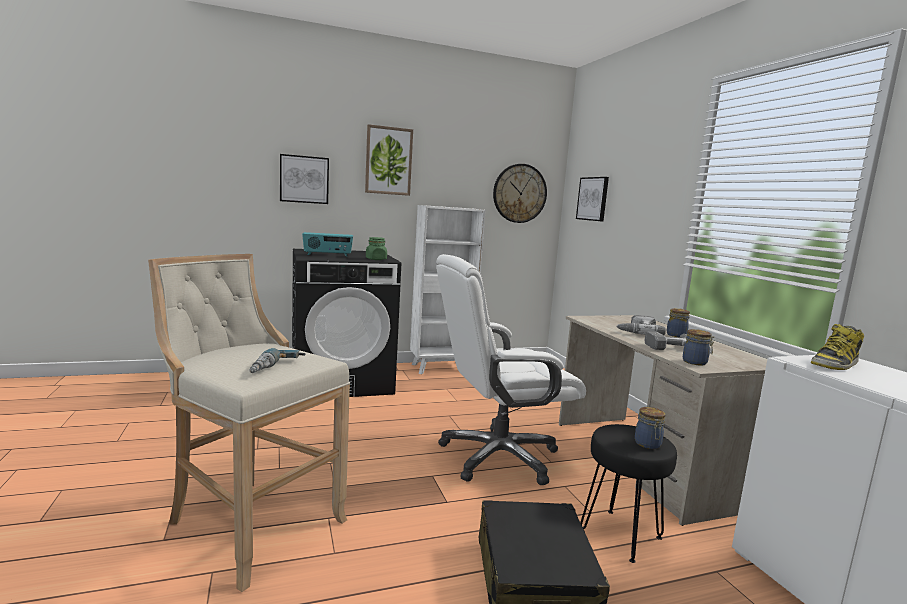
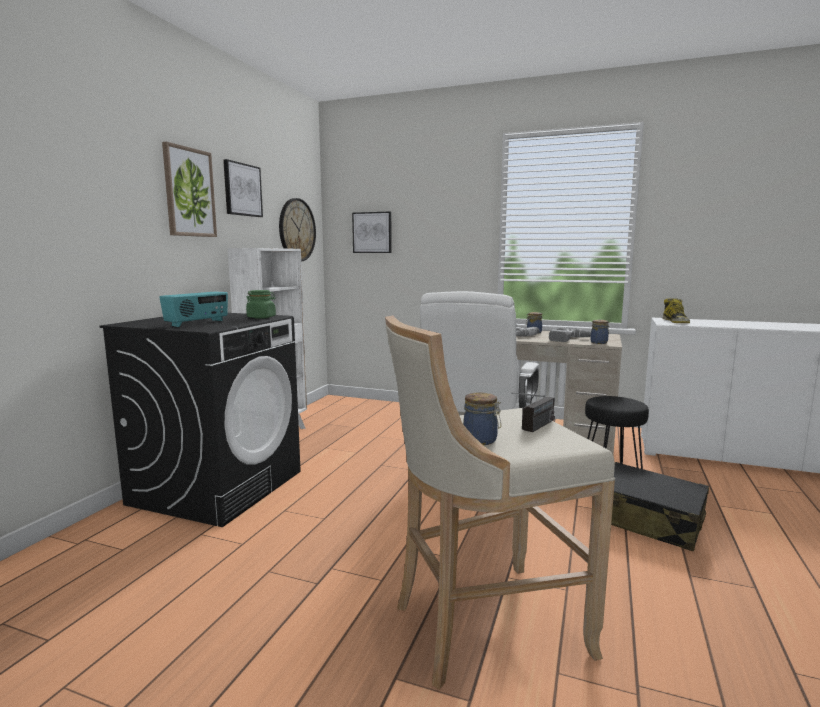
camera: 50 degrees left, 0 degrees up
power drill [249,348,305,373] -> radio [511,393,555,432]
picture [280,154,329,204] -> picture moved to [223,159,263,217]
jar [635,407,665,449] -> jar moved to [463,392,501,445]

